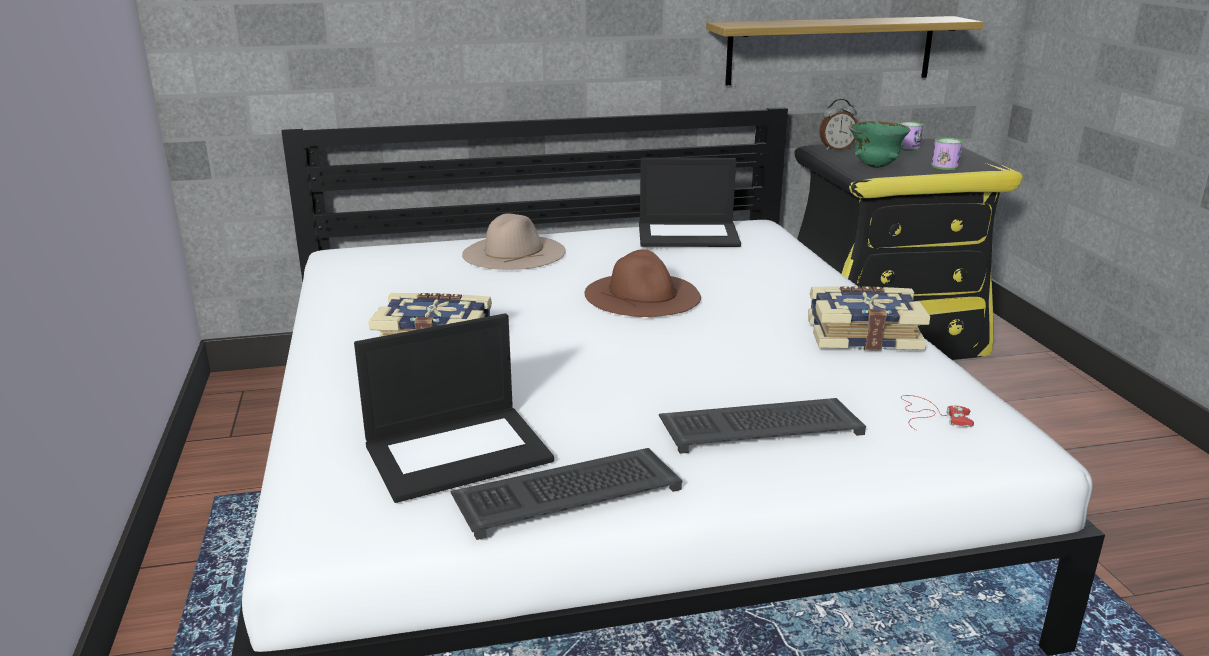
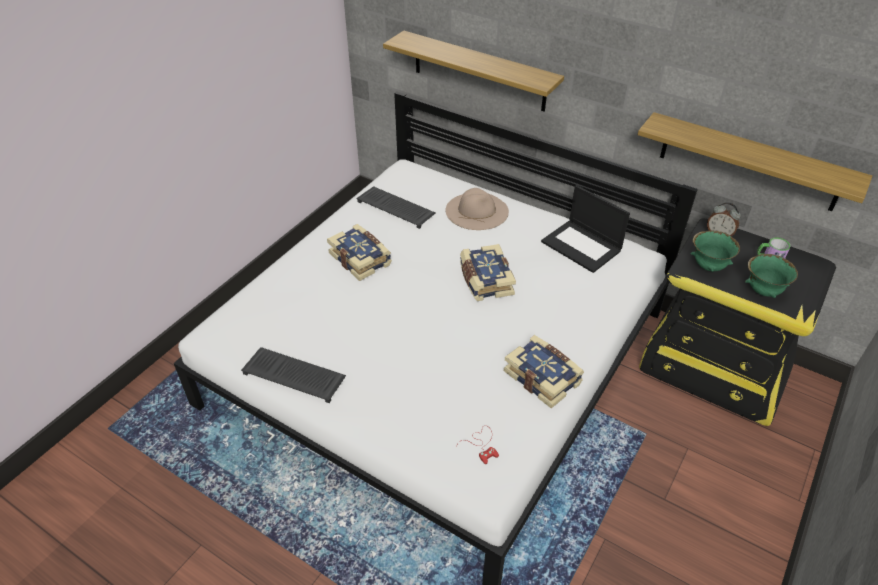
camera: 45 degrees right, 20 degrees up
laptop [354,313,554,503] -> none
brown hat [585,249,701,317] -> book [460,244,516,301]
keyboard [659,398,866,454] -> keyboard moved to [356,186,435,229]
mug [931,138,963,170] -> green bowl [745,254,798,298]
none -> shelf [383,31,564,112]

